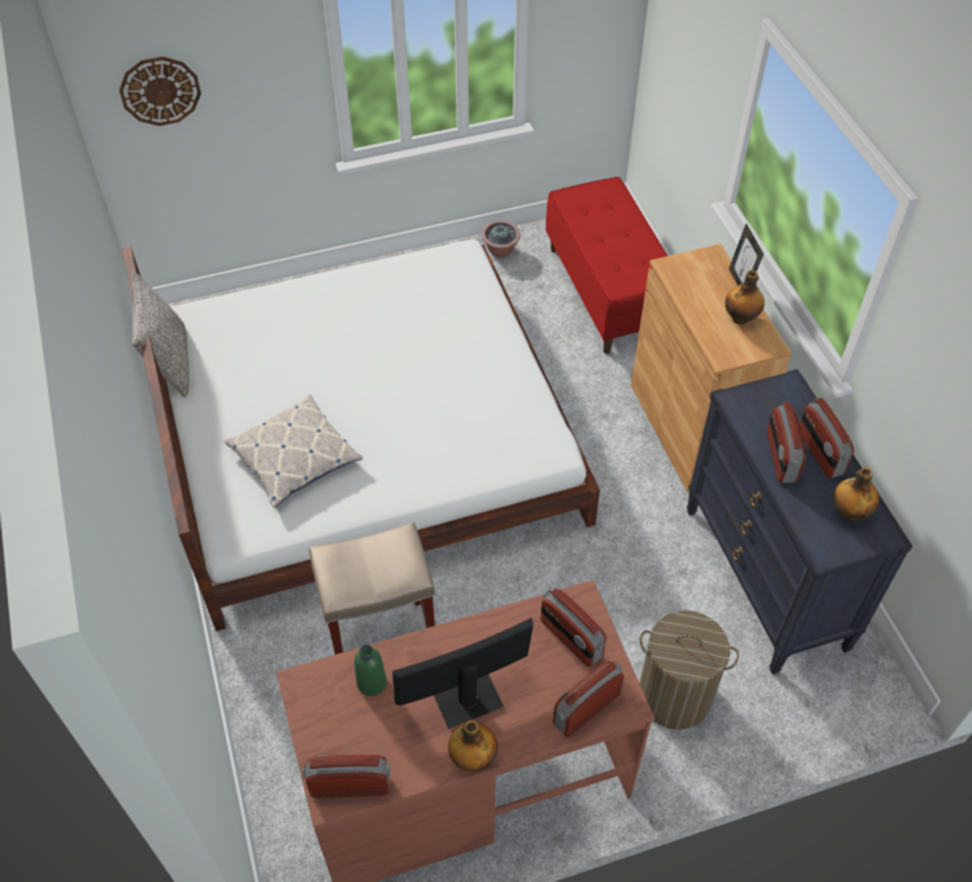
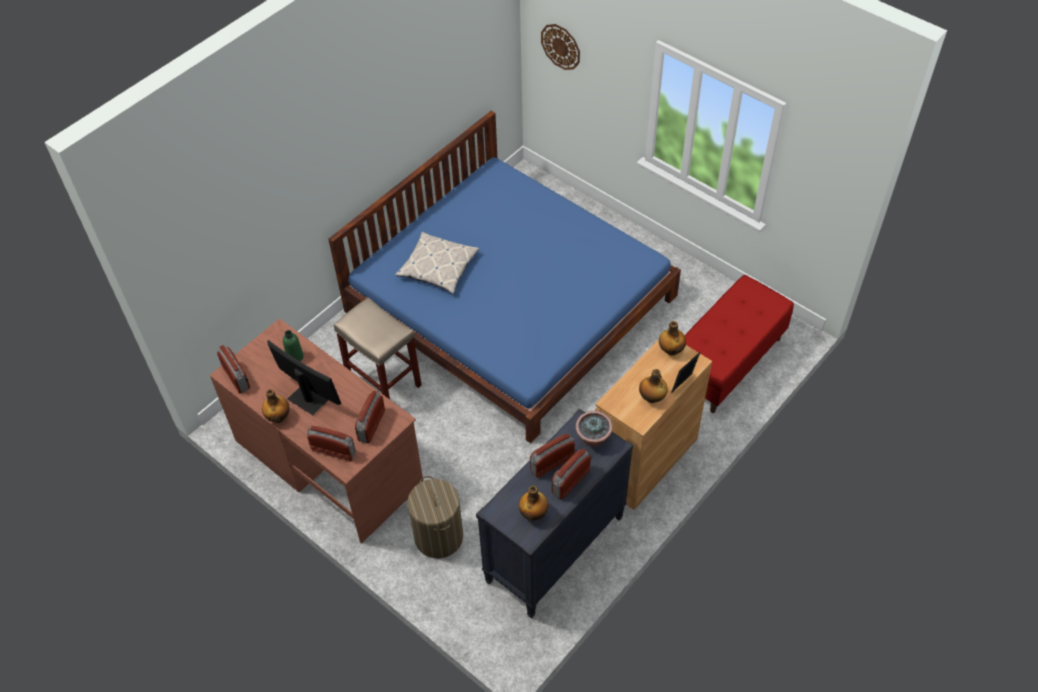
camera: 60 degrees right, 0 degrees up
white bed [122,239,600,631] -> blue bed [328,111,681,443]
grey pillow [131,270,189,397] -> none
potted plant [482,221,520,258] -> potted plant moved to [576,411,613,446]
none -> bottle [659,321,686,356]

